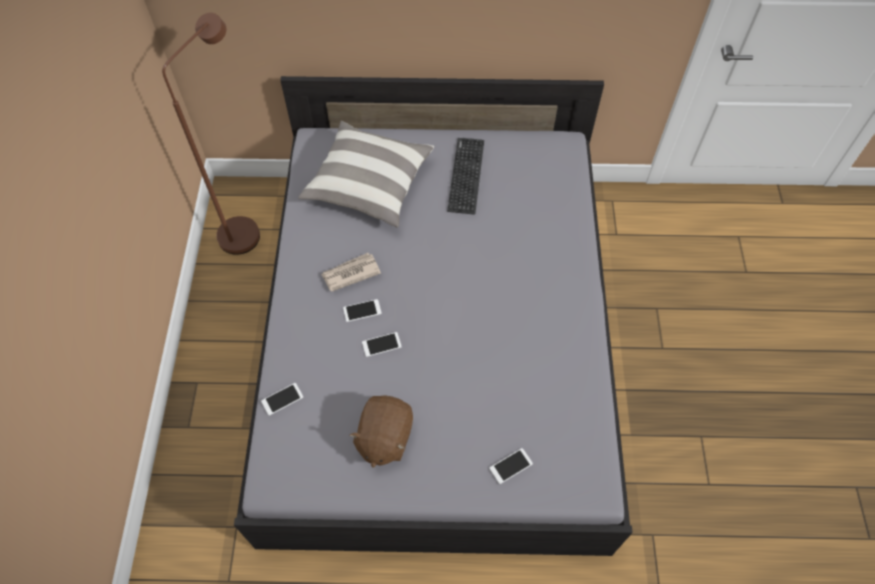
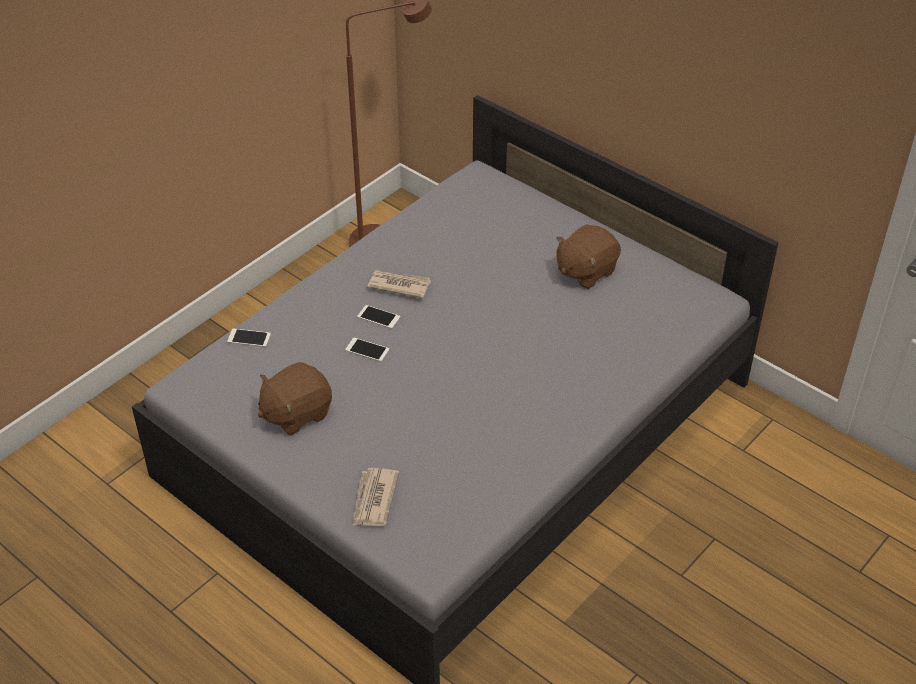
camera: 40 degrees right, 15 degrees down
pillow [298,121,434,227] -> none
keyboard [447,138,484,215] -> brown plush toy [556,224,621,289]
phone [489,448,533,484] -> newspaper [353,468,399,526]

